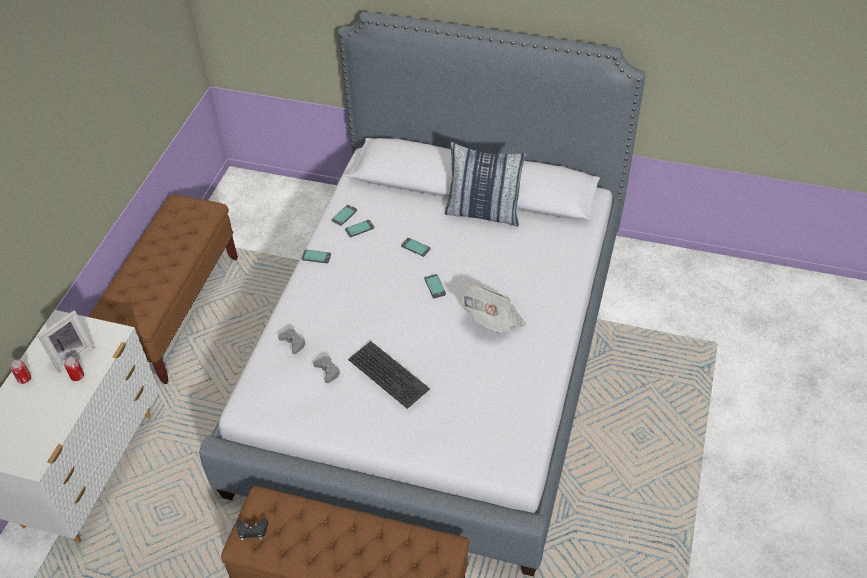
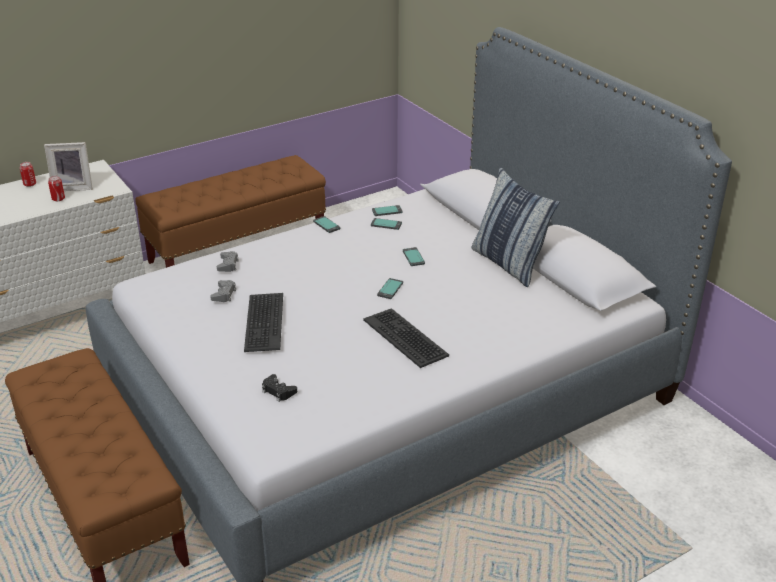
camera: 40 degrees right, 15 degrees down
black game controller [237,518,268,540] -> black game controller moved to [262,374,297,402]
newspaper [461,285,526,334] -> keyboard [363,308,449,368]

